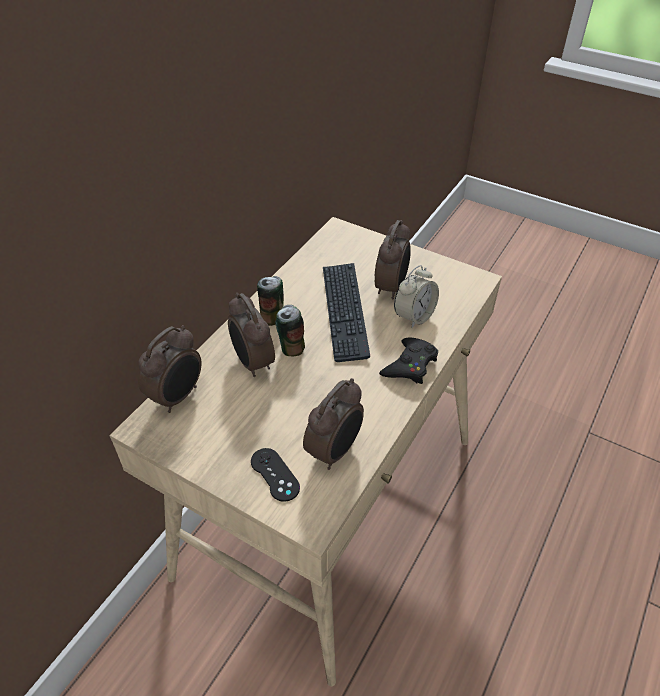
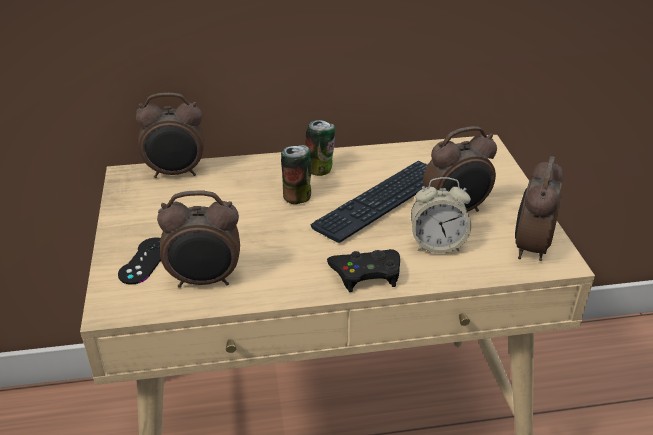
camera: 50 degrees right, 10 degrees down
alarm clock [228,293,275,377] -> alarm clock moved to [515,156,564,261]

